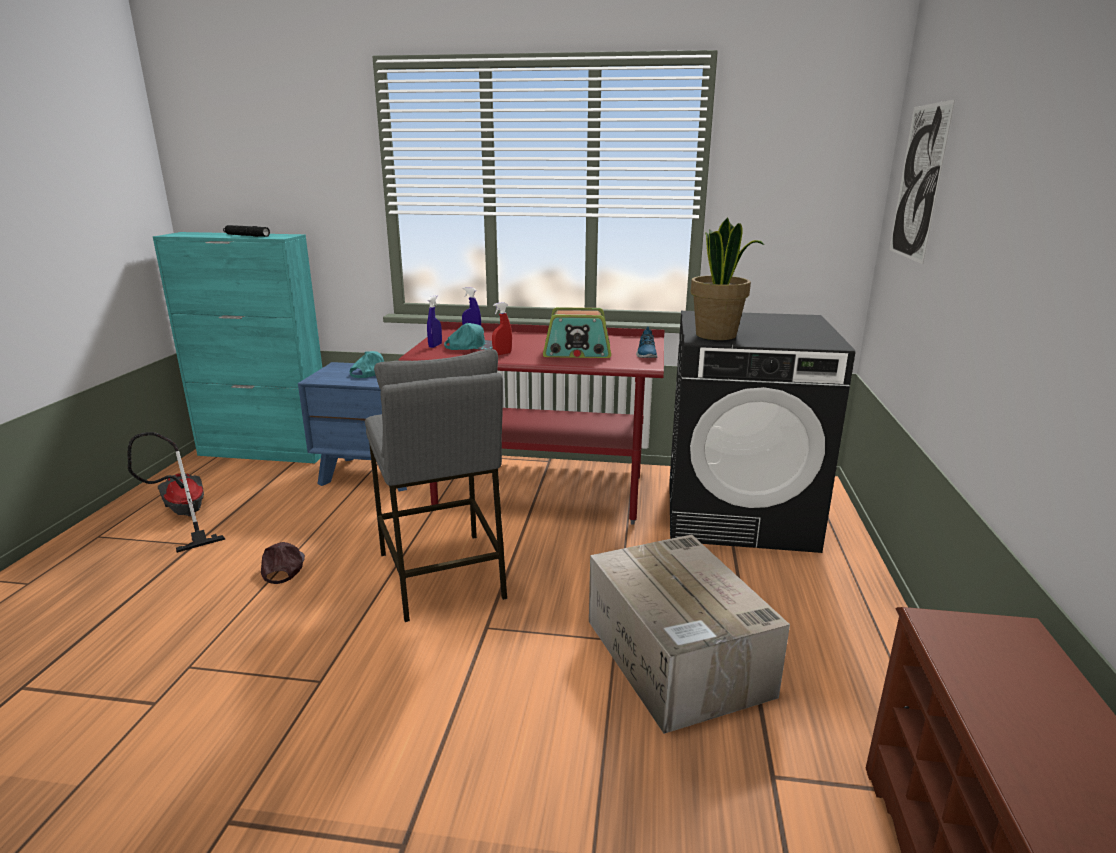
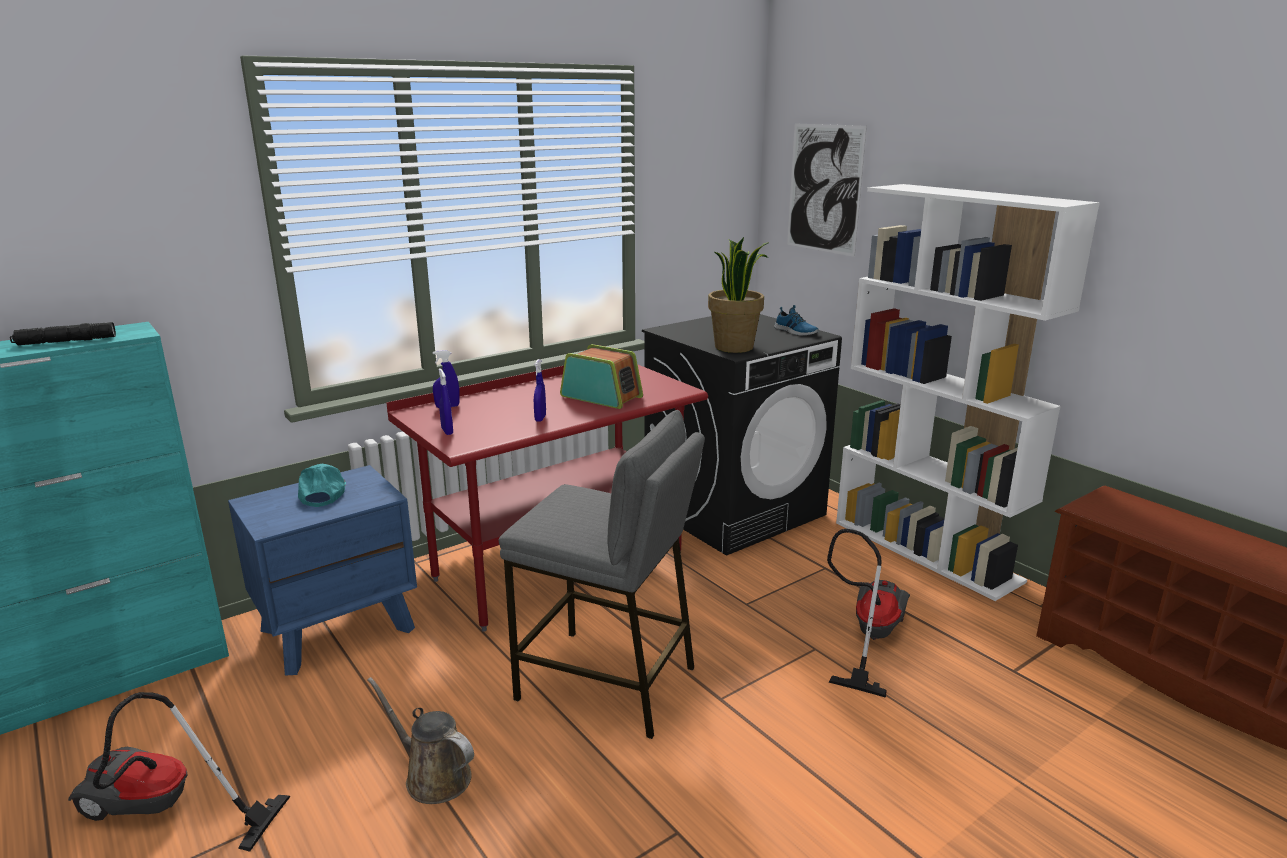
camera: 45 degrees left, 0 degrees up
brown cap [261,542,305,584] -> brown watering can [368,677,474,804]
turquoise cap [444,323,493,350] -> none
red spray bottle [492,302,512,355] -> blue spray bottle [534,359,546,422]
radio [543,307,611,358] -> radio turned 105 degrees counterclockwise [560,344,643,409]
cardboard box [589,534,790,734] -> vacuum cleaner [827,529,910,698]
shoe [636,326,657,358] -> shoe moved to [774,305,819,335]
none -> white bookcase [836,184,1100,601]

